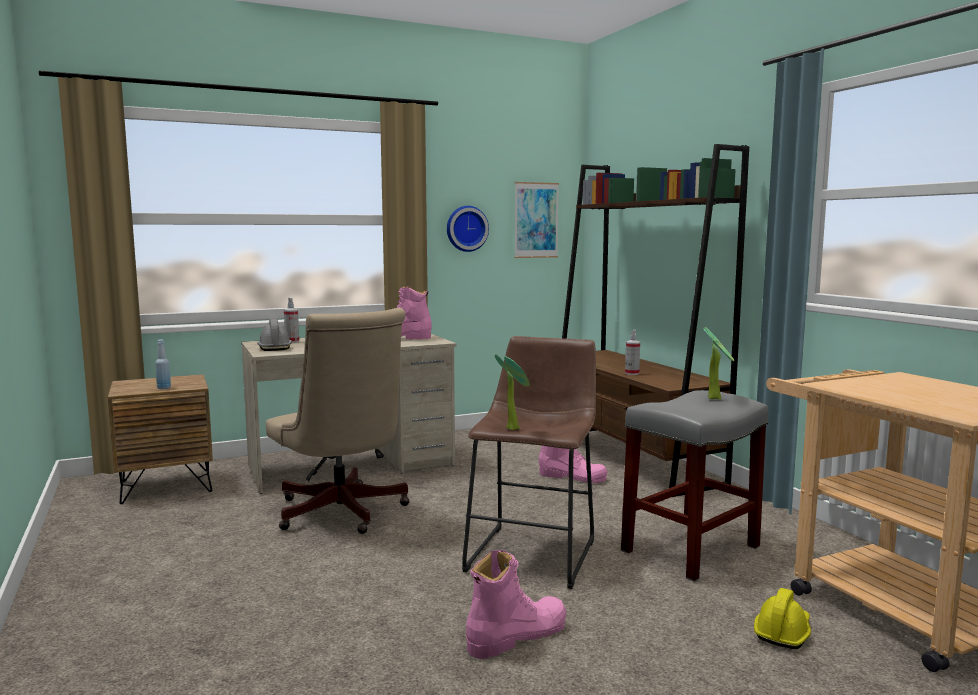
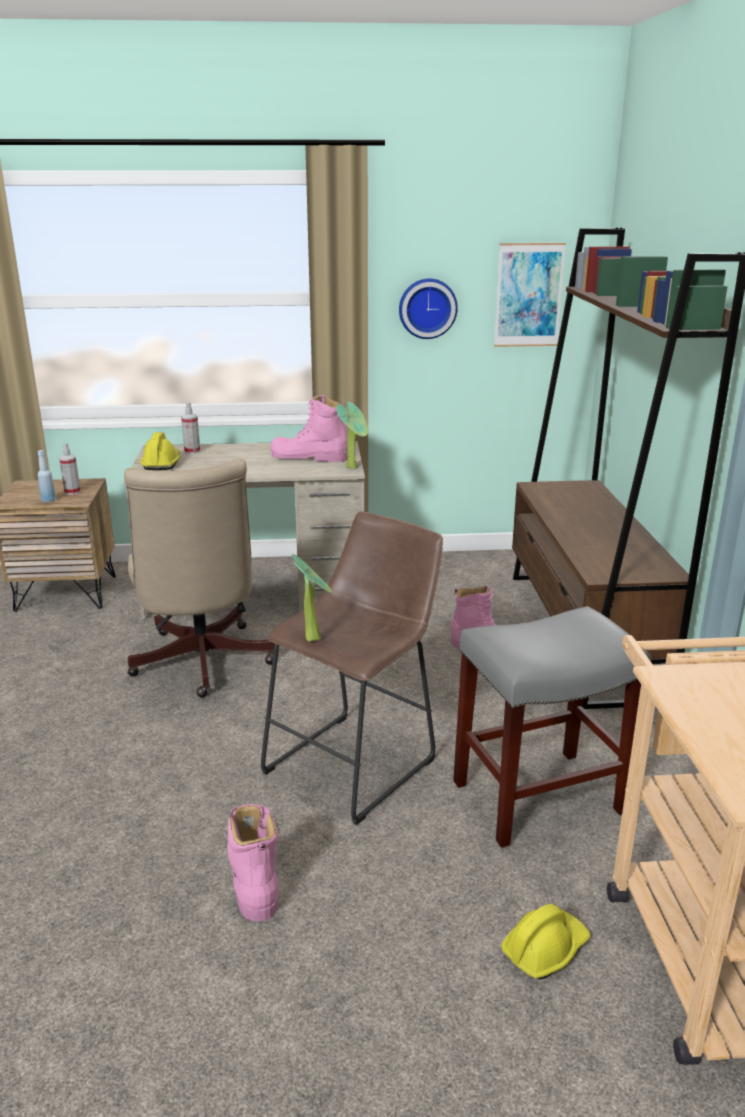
camera: 20 degrees right, 15 degrees up
grey hard hat [257,319,292,351] -> yellow hard hat [141,432,180,470]
pink boot [466,550,566,659] -> pink boot turned 90 degrees counterclockwise [227,804,279,921]
spray bottle [625,330,640,375] -> spray bottle moved to [59,443,81,495]
potted plant [704,327,734,400] -> potted plant moved to [336,402,368,469]

